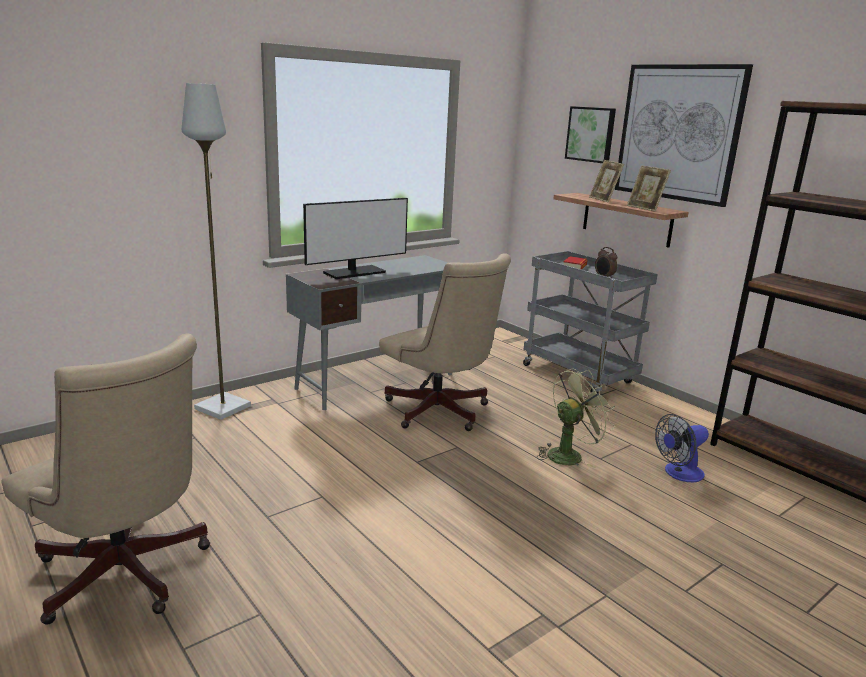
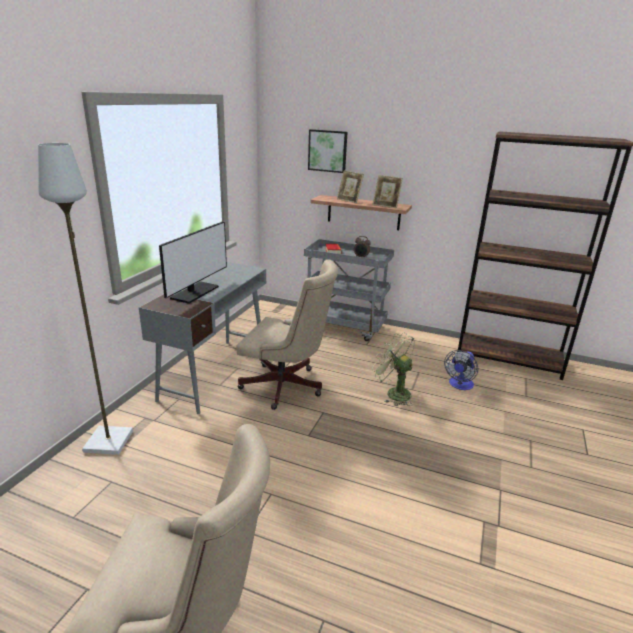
camera: 30 degrees left, 5 degrees up
green fan [537,368,615,468] -> green fan turned 75 degrees counterclockwise [372,333,415,406]
picture [615,64,753,207] -> none

